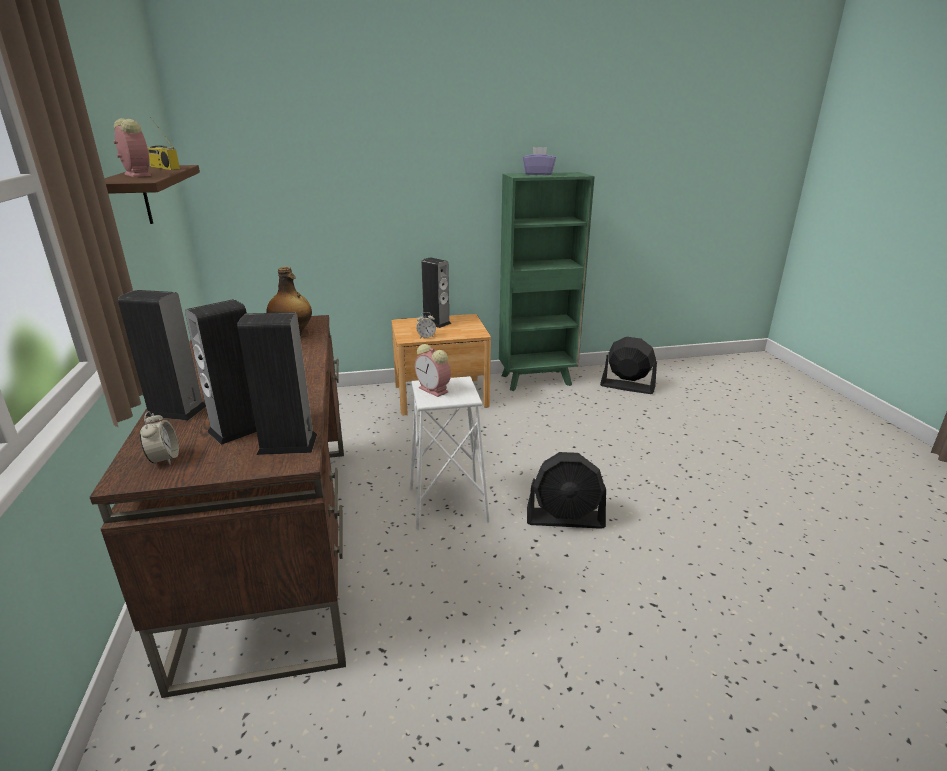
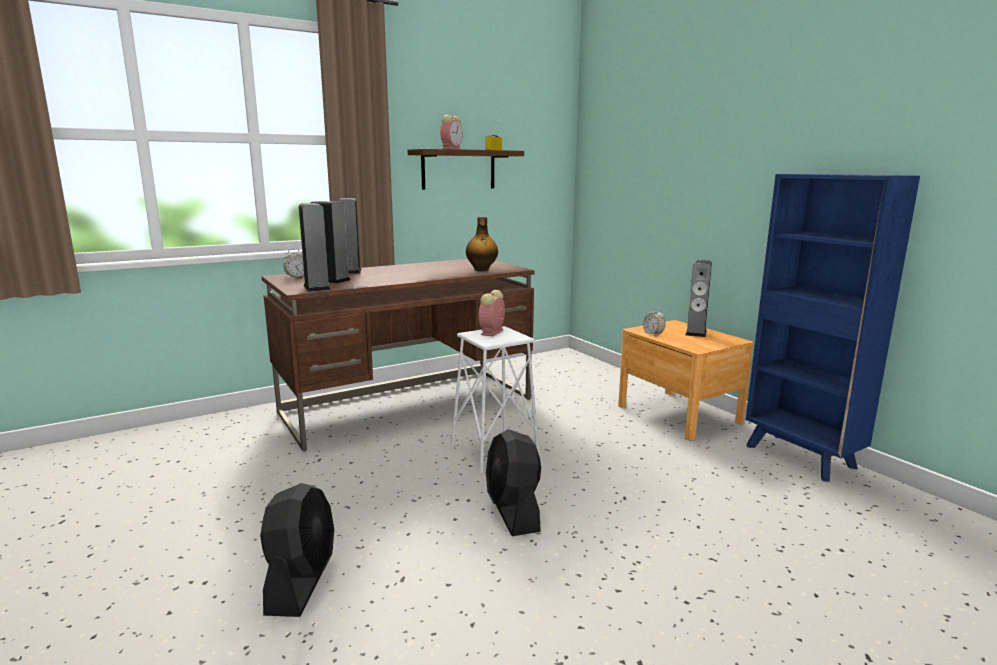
camera: 70 degrees right, 10 degrees down
green bookcase [499,172,595,391] -> blue bookcase [746,174,920,482]
purple tissue box [523,147,556,175] -> none
black fan [600,337,657,394] -> black fan moved to [260,483,334,617]

